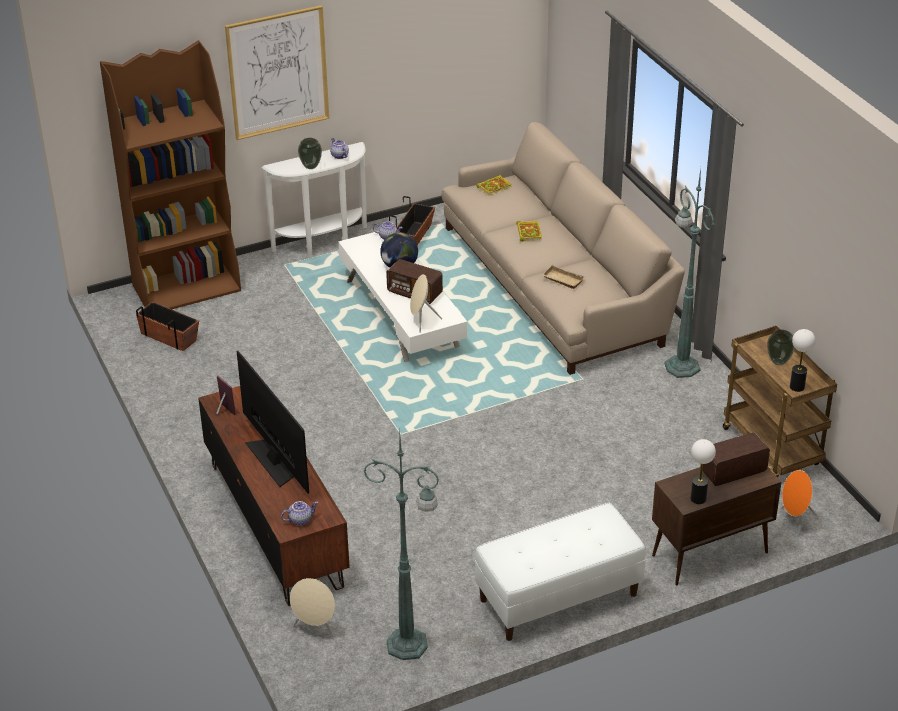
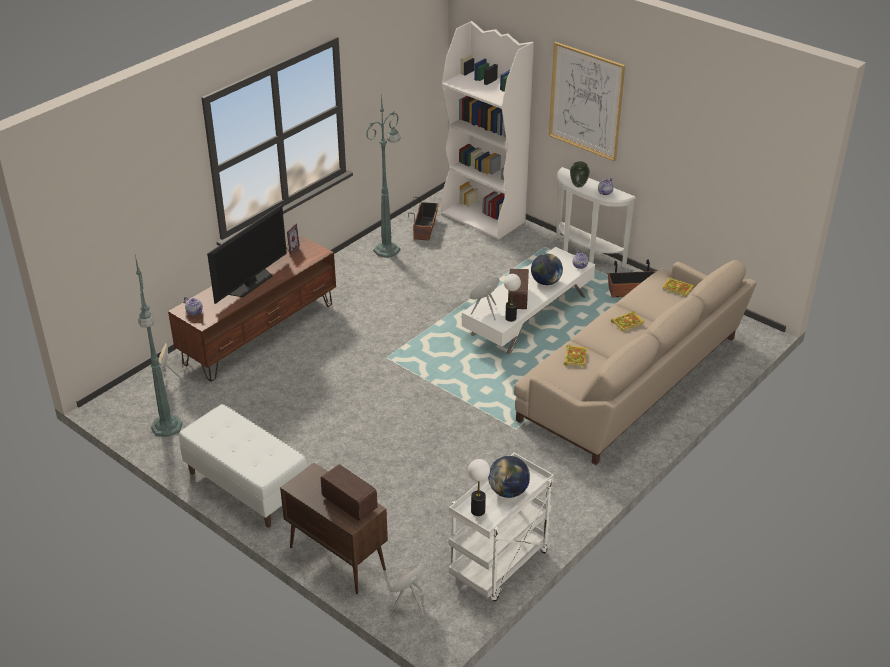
camera: 65 degrees right, 0 degrees up
brown bookcase [100,40,241,309] -> white bookcase [442,21,534,240]
beige tray [541,265,585,289] -> book [564,345,587,367]
green floor lamp [664,169,714,378] -> green floor lamp moved to [366,93,401,258]
table lamp [690,439,716,504] -> table lamp moved to [504,274,521,322]
brown cart [723,326,837,477] -> white cart [449,453,554,602]
vase [767,330,795,365] -> globe [488,456,530,498]

